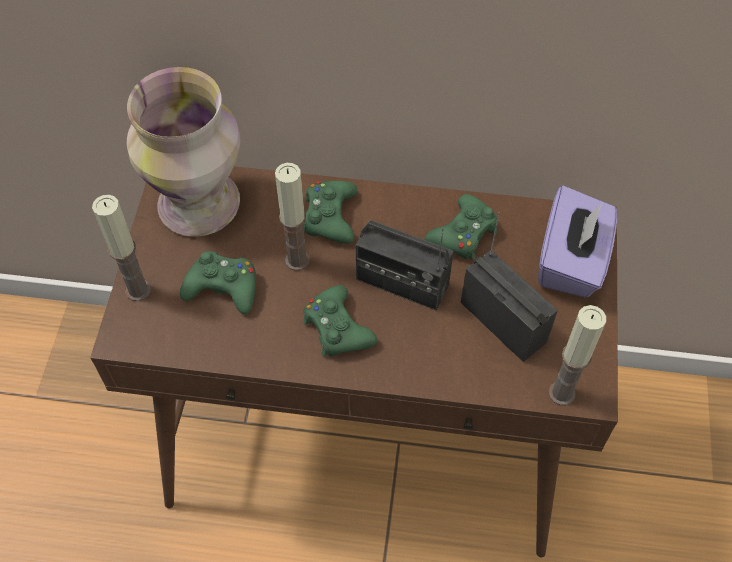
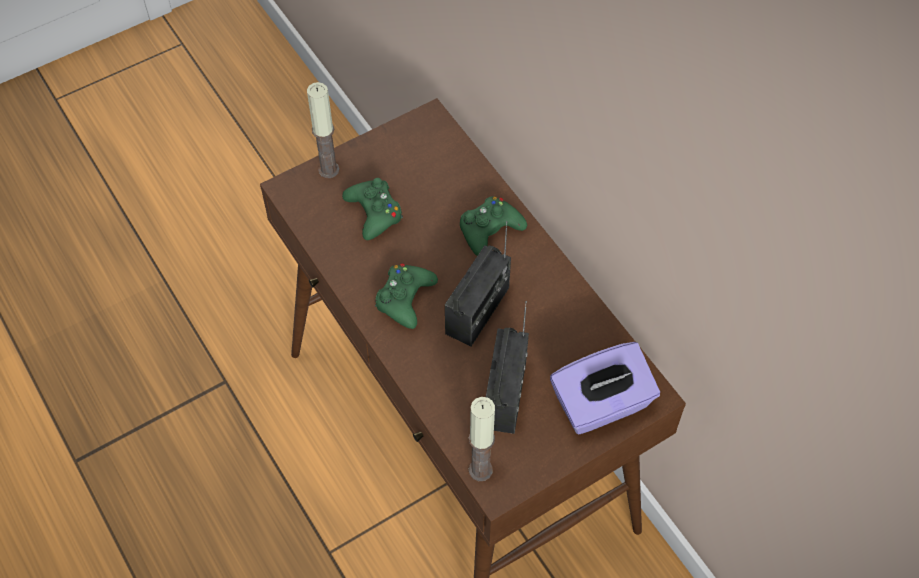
camera: 50 degrees right, 0 degrees up
vase [127,67,240,237] -> none
candle [275,163,310,271] -> none
radio [356,220,454,311] -> radio turned 135 degrees counterclockwise [445,221,511,347]
green game controller [424,194,498,260] -> none

